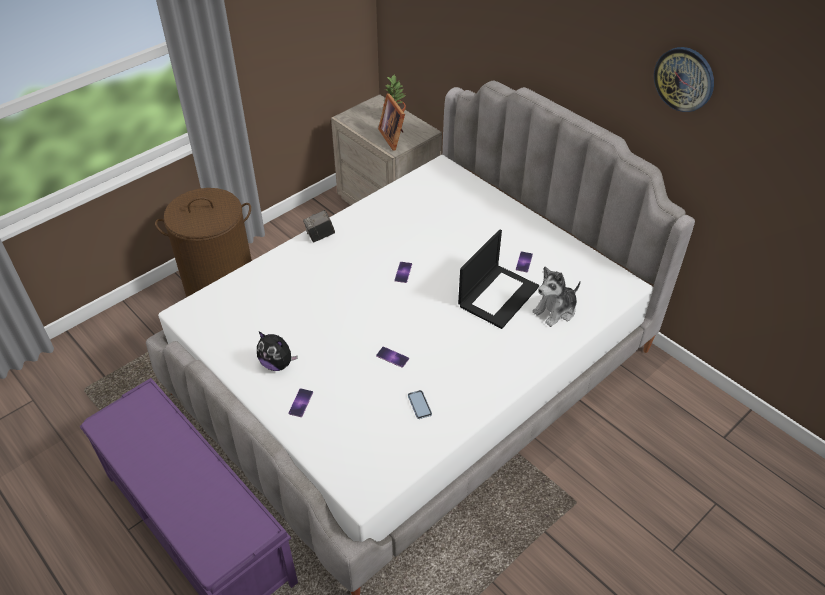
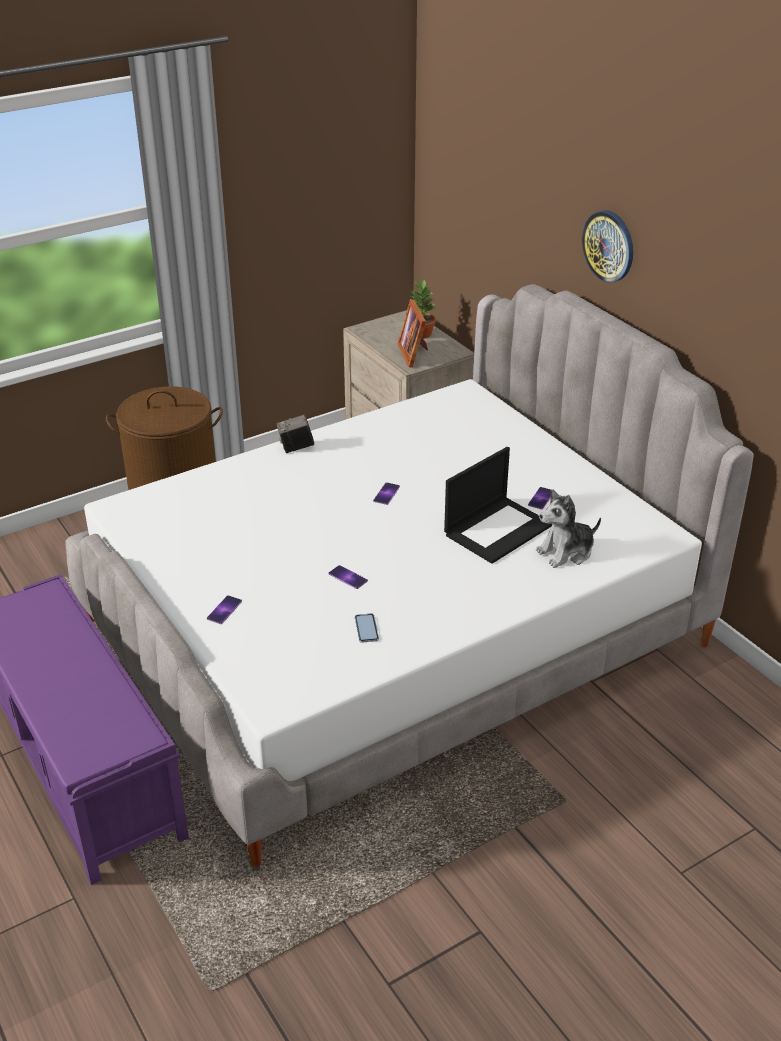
camera: 10 degrees right, 10 degrees down
plush toy [257,331,298,371] -> none
wall clock [654,47,714,112] -> wall clock moved to [582,210,633,283]

